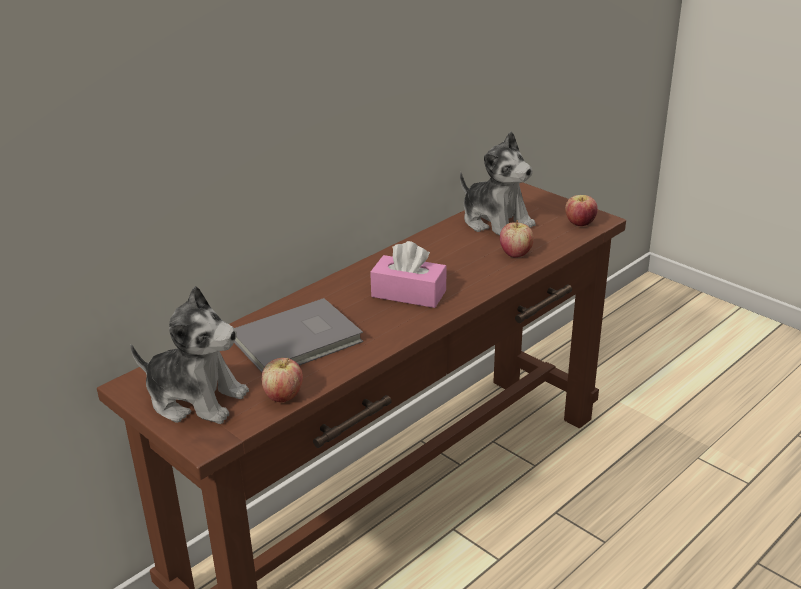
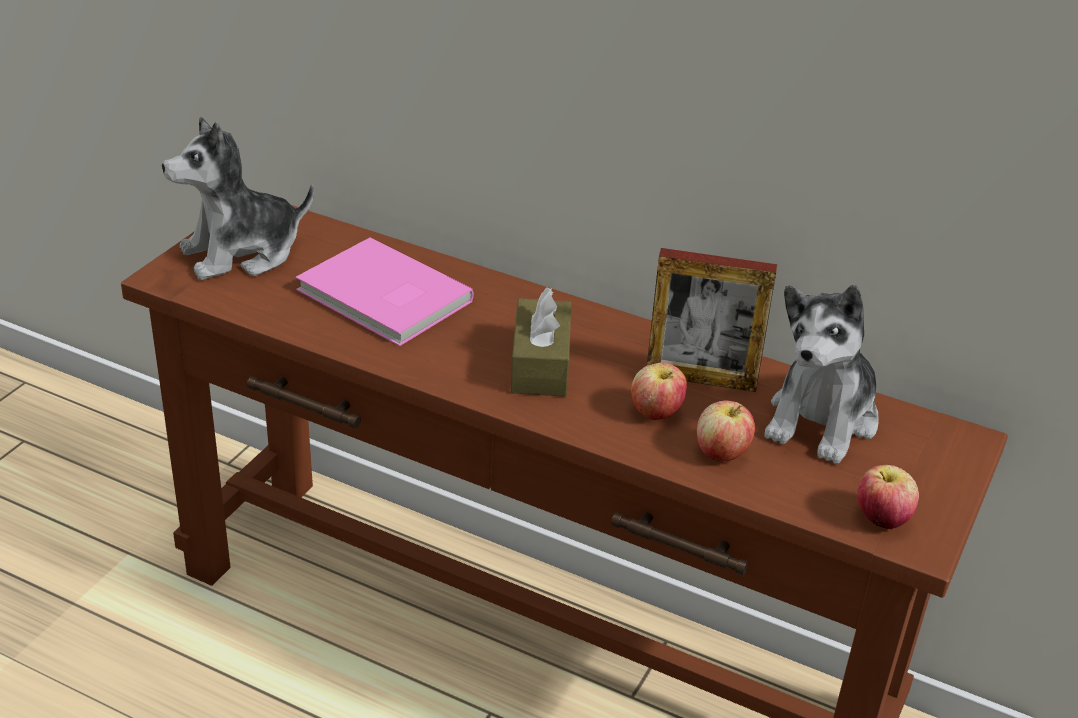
camera: 70 degrees right, 5 degrees up
plush toy [130,286,249,424] -> plush toy turned 60 degrees clockwise [162,117,314,280]
grey book [234,298,363,372] -> pink book [296,238,474,346]
apple [261,358,303,402] -> apple moved to [631,363,687,420]
pink tissue box [370,241,446,308] -> brown tissue box [511,287,571,397]
none -> picture frame [647,248,777,392]

